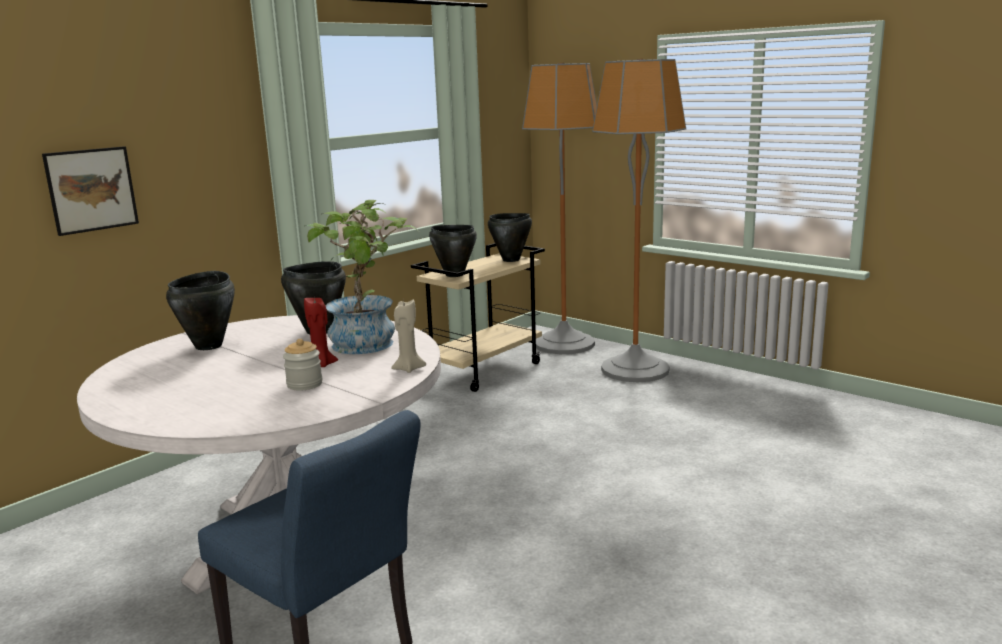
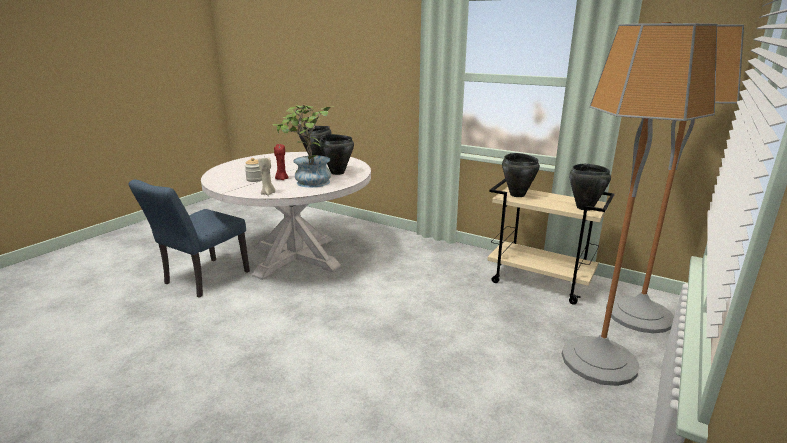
camera: 80 degrees right, 5 degrees up
picture [42,146,139,236] -> none

